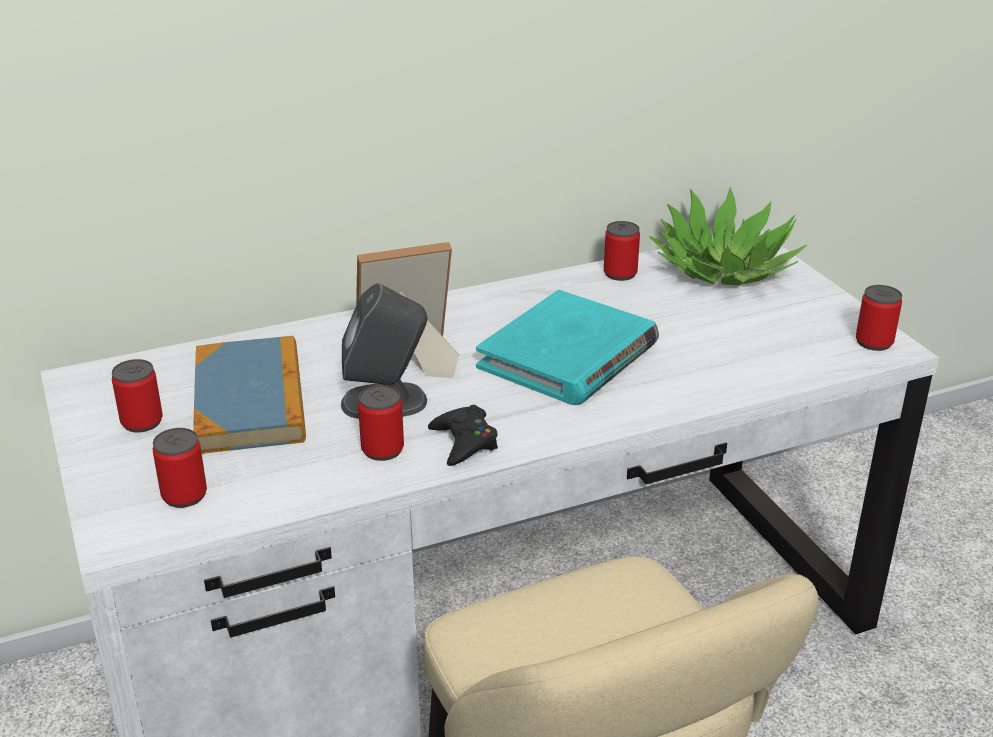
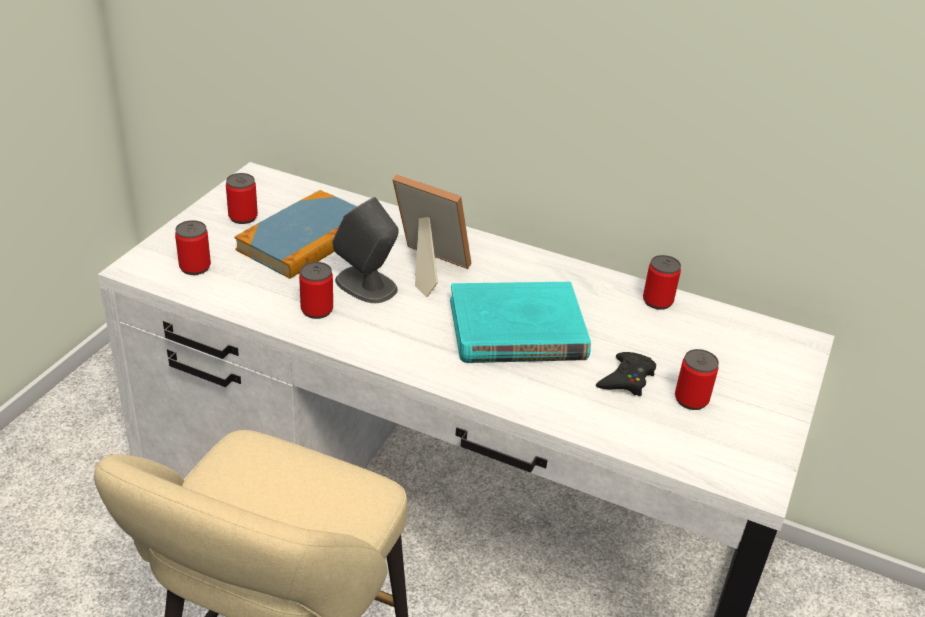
camera: 45 degrees right, 5 degrees up
black game controller [428,405,498,466] -> black game controller moved to [596,352,656,396]
potted plant [650,187,807,286] -> none
can [856,285,902,351] -> can moved to [675,349,719,410]

